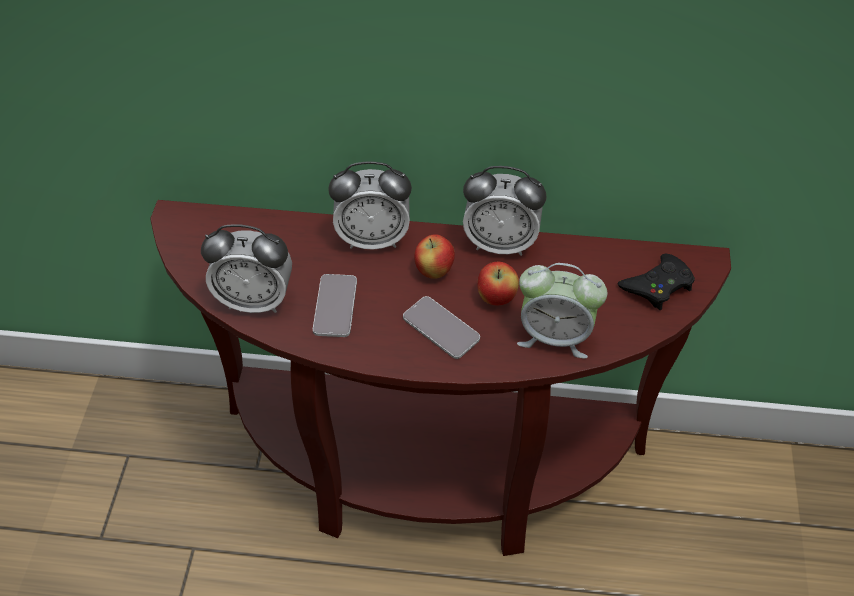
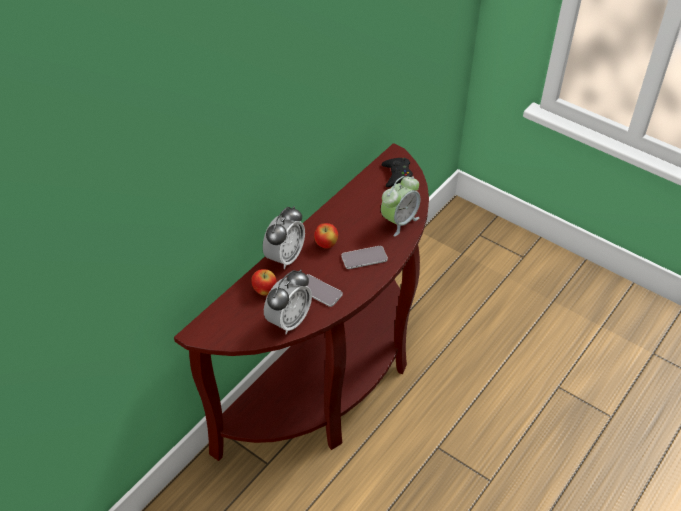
camera: 60 degrees left, 5 degrees down
alarm clock [463,166,546,256] -> none
apple [477,262,519,305] -> apple moved to [251,269,276,295]

